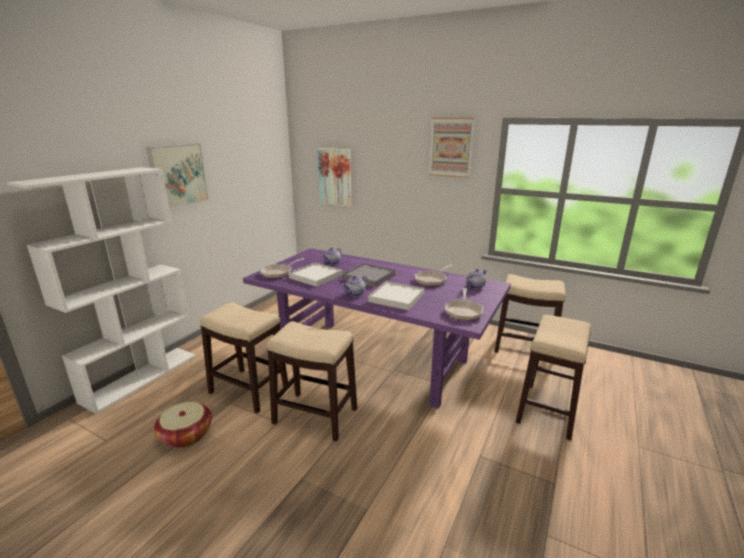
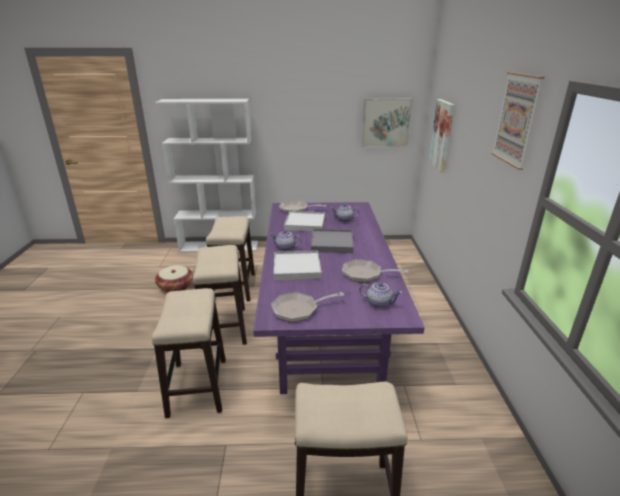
camera: 60 degrees right, 5 degrees up
picture [146,143,209,209] -> picture moved to [361,98,413,147]
stool [495,274,566,353] -> stool moved to [152,288,226,418]

